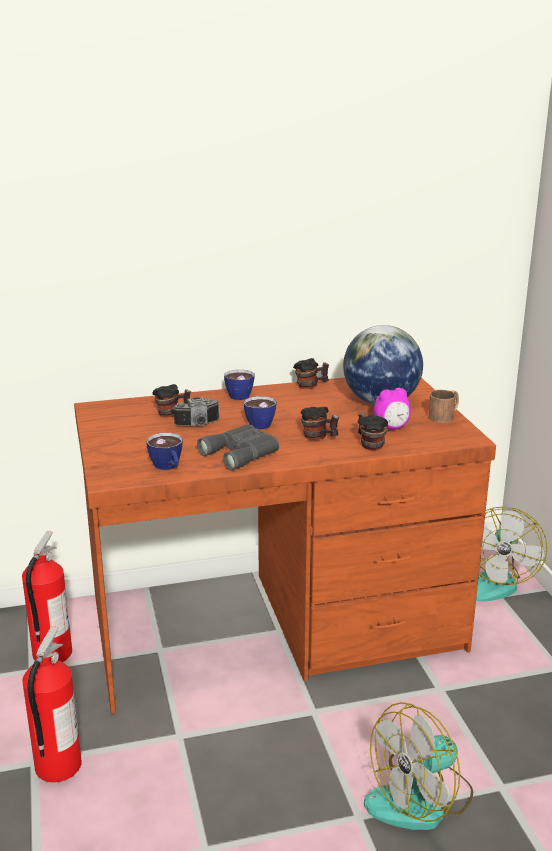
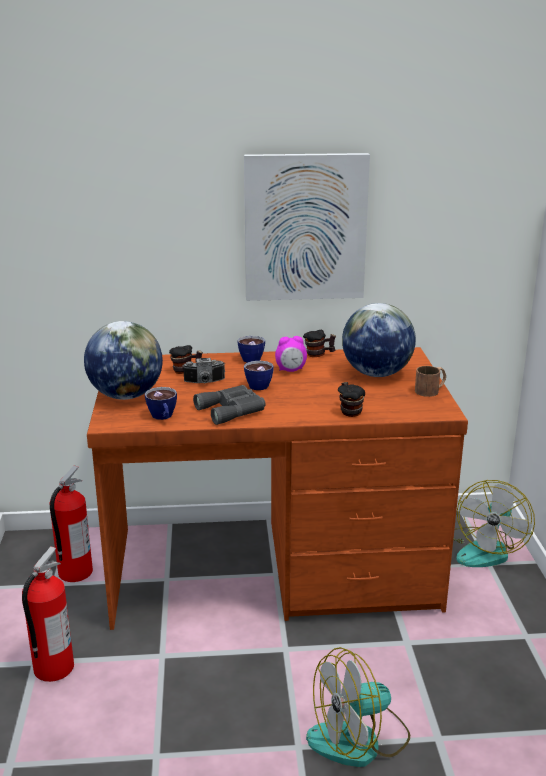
camera: 10 degrees right, 0 degrees up
mug [301,407,339,440] -> none
alarm clock [373,388,411,430] -> alarm clock moved to [275,336,307,372]
none -> globe [84,321,163,400]
none -> picture [244,153,370,301]

